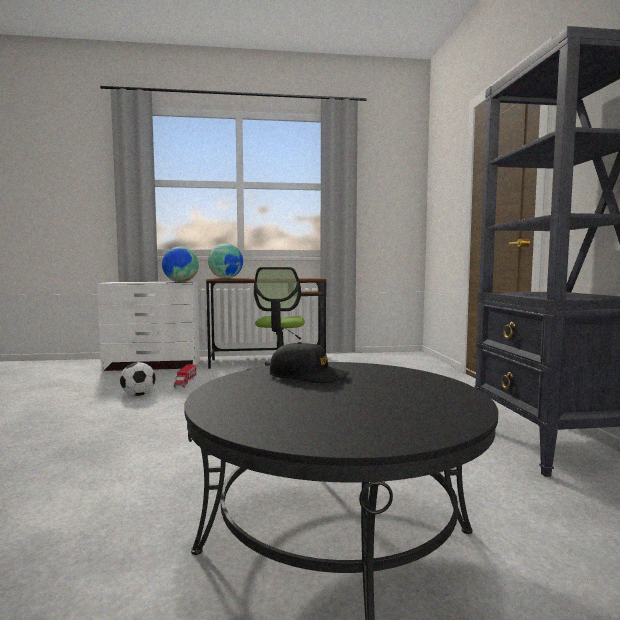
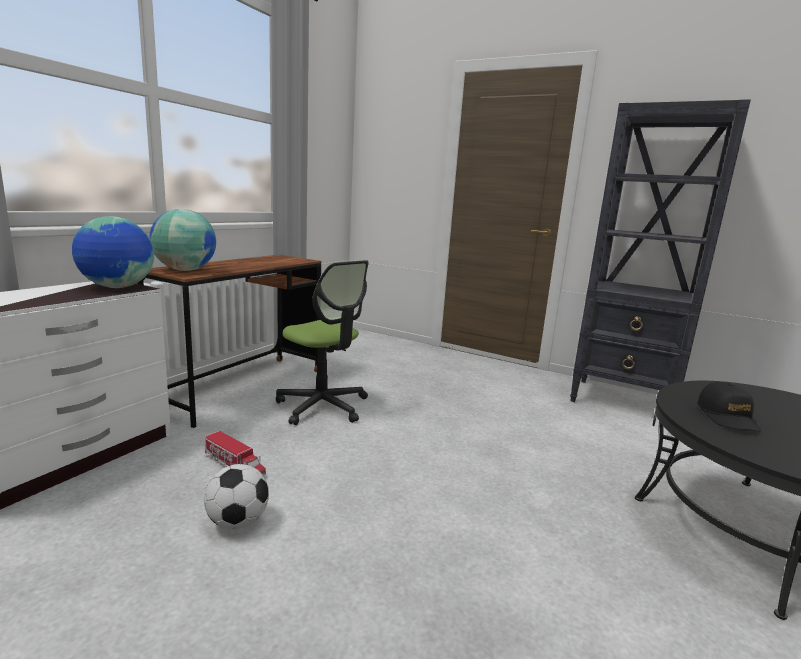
camera: 55 degrees left, 10 degrees up
black cap [270,342,349,383] -> black cap turned 135 degrees clockwise [697,382,761,432]

